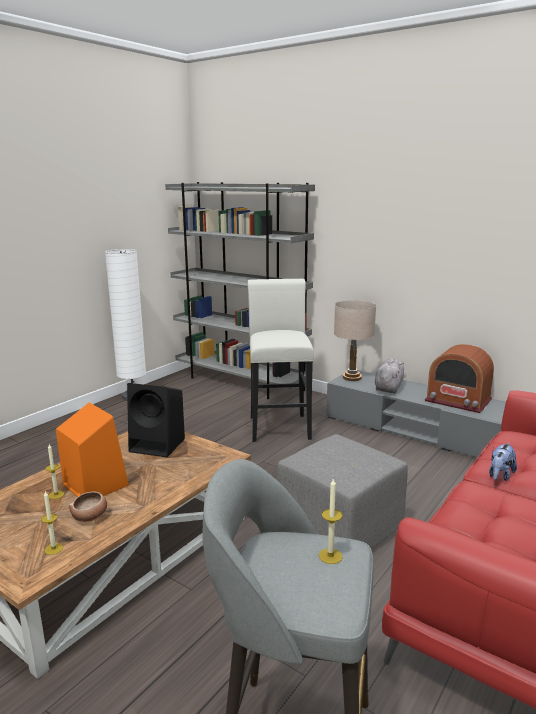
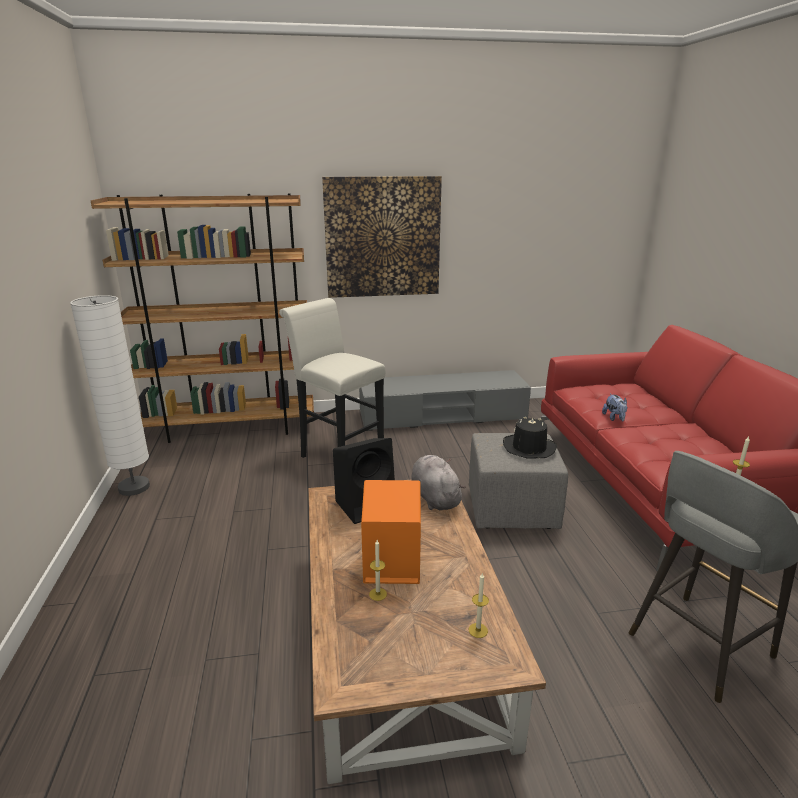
camera: 45 degrees left, 5 degrees up
bowl [69,491,107,522] -> none
grey bookcase [165,182,315,399] -> brown bookcase [91,193,314,443]
beige table lamp [334,300,376,381] -> none
grey plush toy [375,359,404,394] -> grey plush toy moved to [411,455,466,510]
radio [425,344,494,413] -> none
none -> picture [322,176,442,298]
none -> black hat [503,417,557,459]

